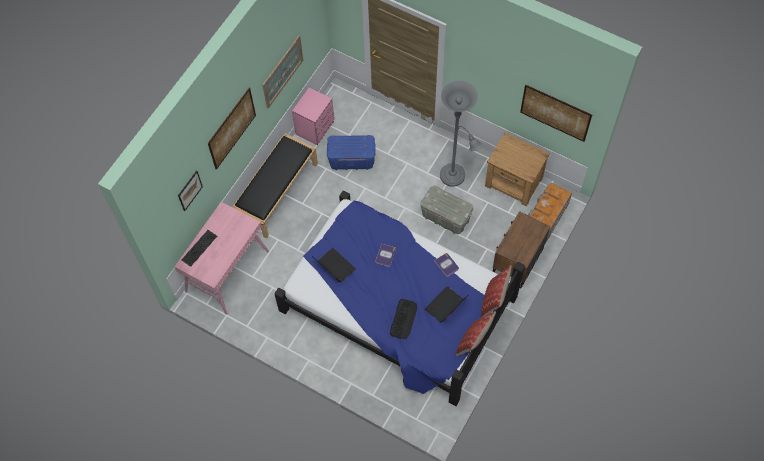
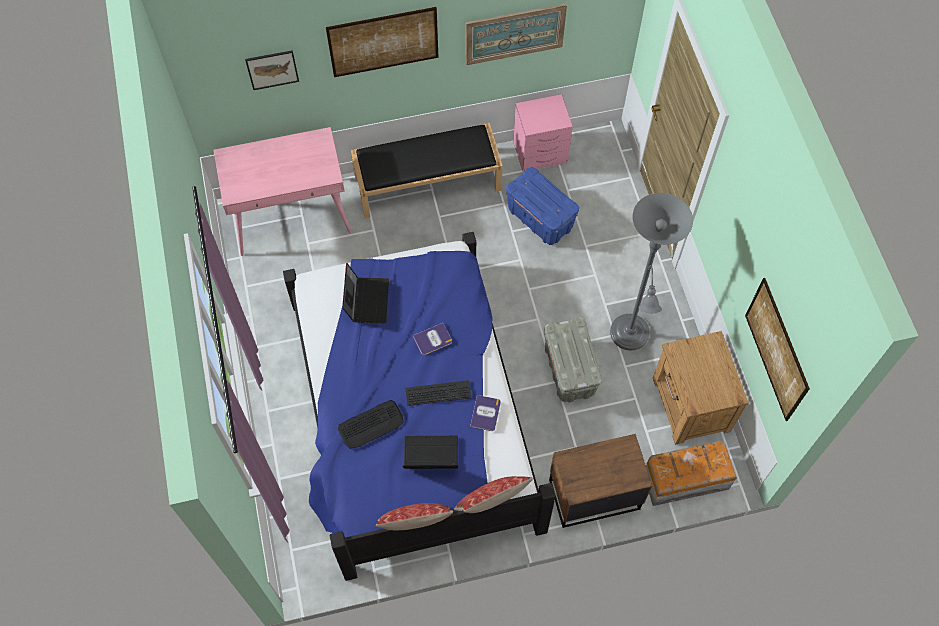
camera: 45 degrees right, 0 degrees up
keyboard [182,230,217,267] -> keyboard moved to [405,380,471,406]

